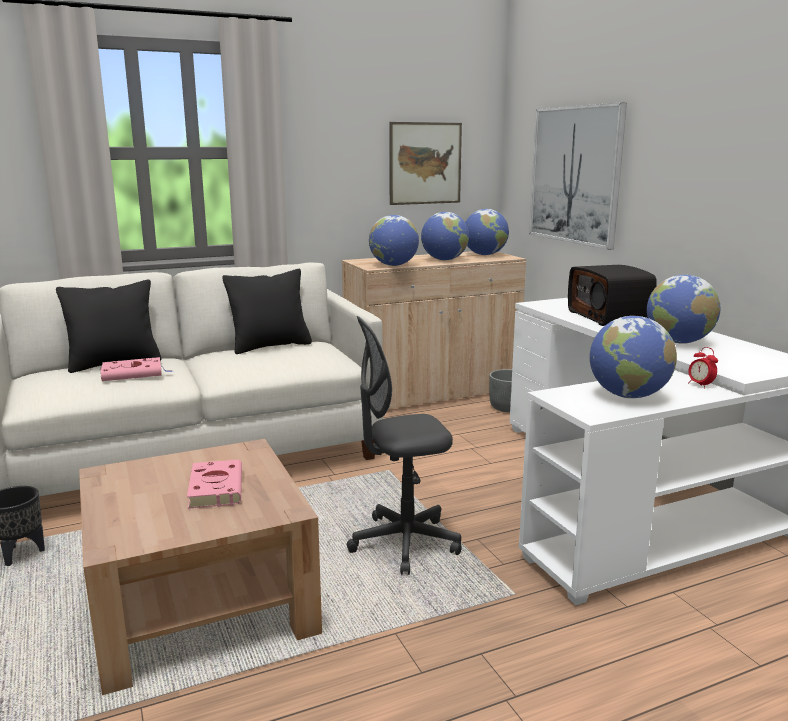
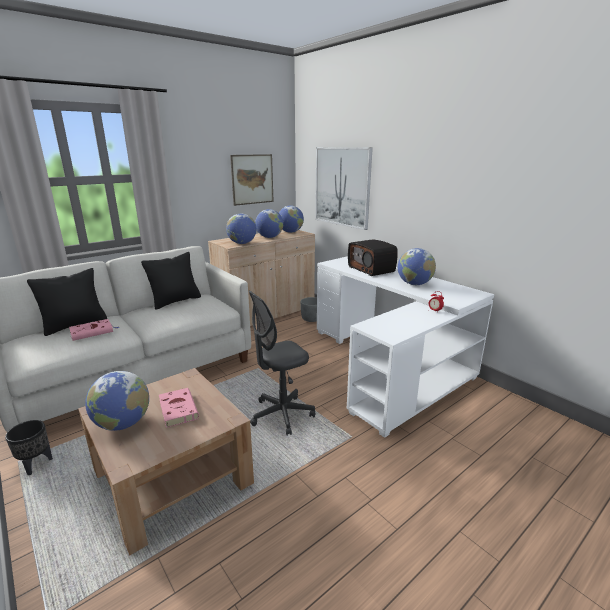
camera: 15 degrees left, 5 degrees up
globe [590,316,677,398] -> globe moved to [85,371,149,431]

